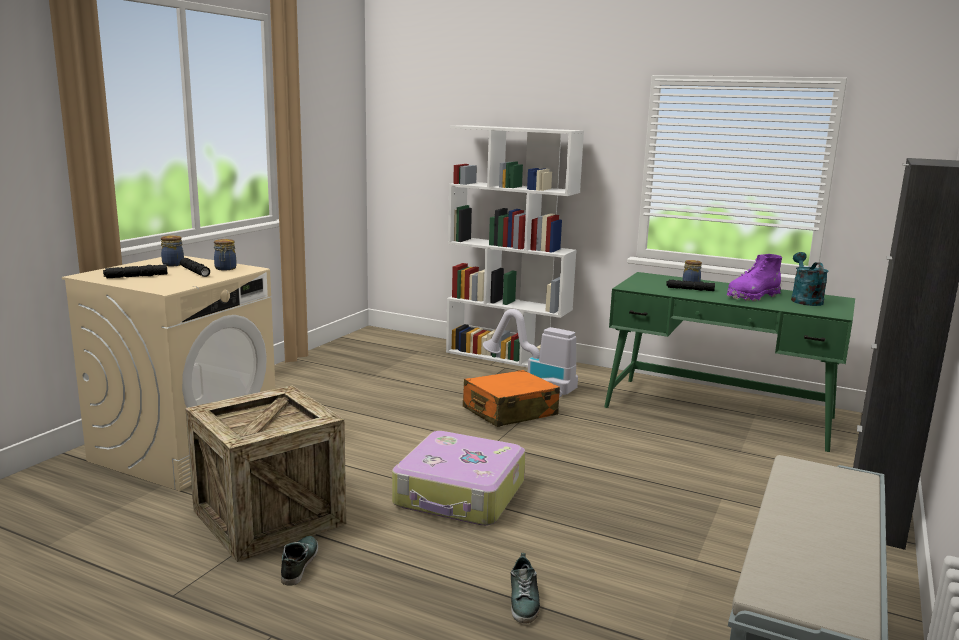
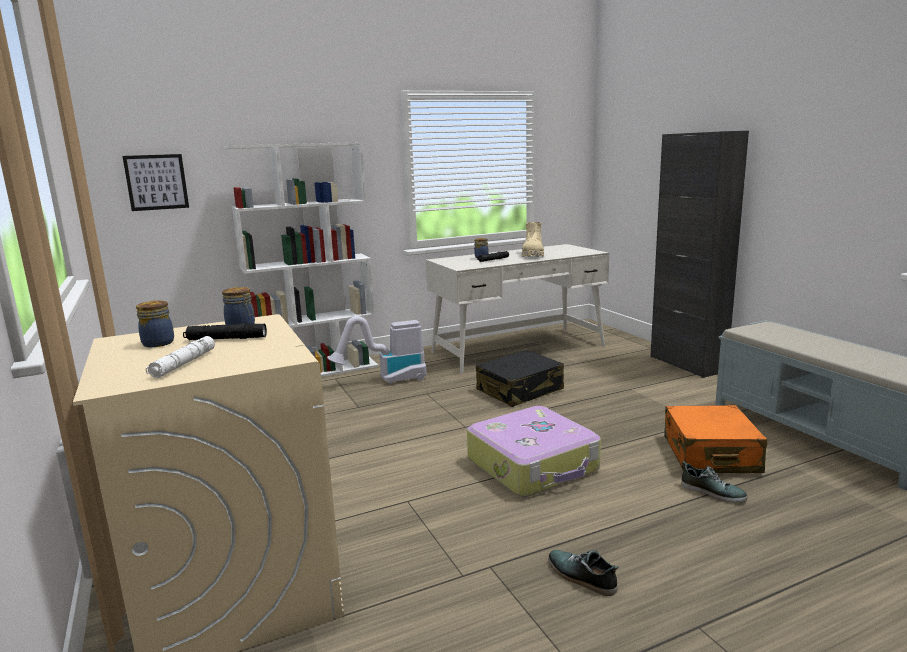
camera: 50 degrees left, 0 degrees up
black flashlight [103,264,167,279] -> white flashlight [146,336,215,378]
crate [185,385,346,562] -> none
orange suitcase [463,370,560,427] -> orange suitcase moved to [664,405,767,473]
green desk [604,272,855,452] -> white desk [426,244,609,373]
purple boot [727,254,782,301] -> beige boot [521,222,544,257]
turquoise watering can [791,252,828,306] -> none
none -> picture [123,154,189,211]
none -> black suitcase [476,350,564,407]

